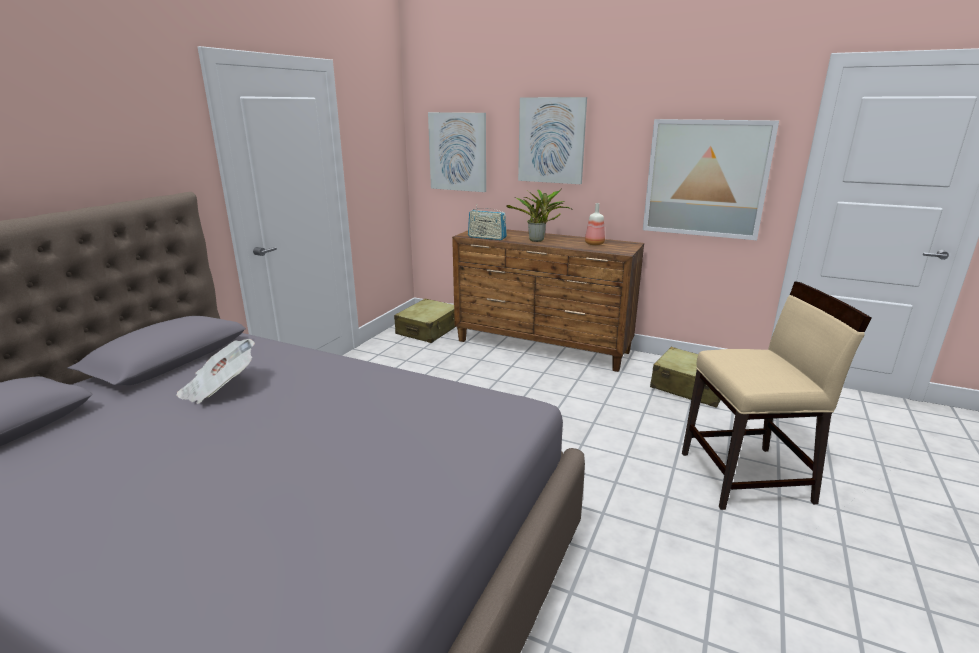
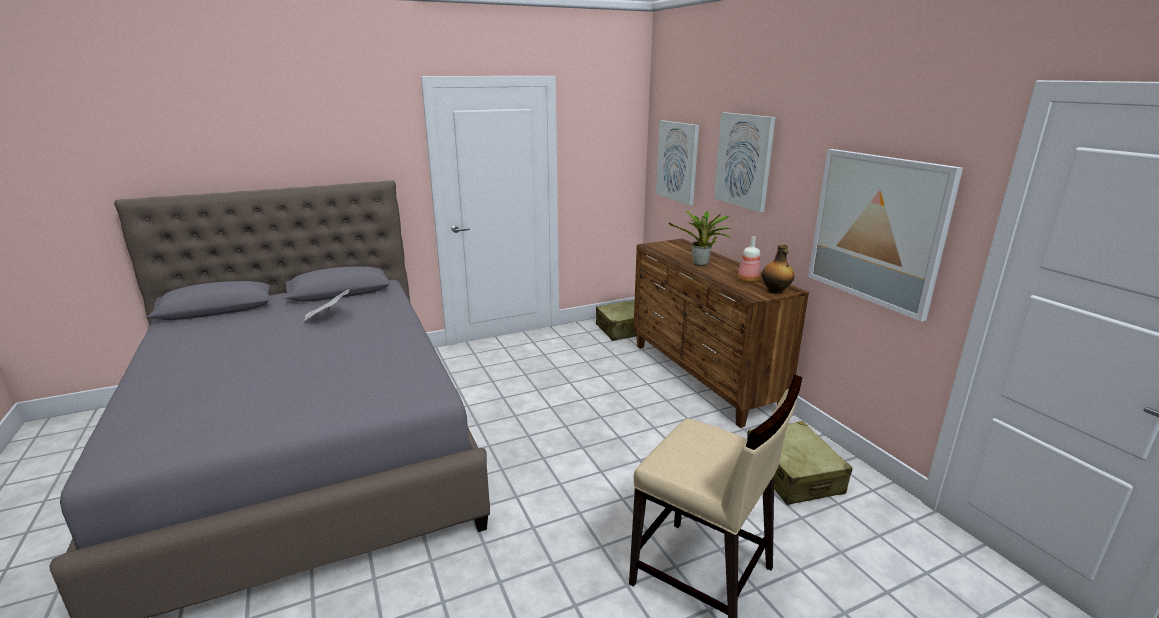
camera: 40 degrees right, 0 degrees up
radio [468,204,507,240] -> none
none -> bottle [762,244,794,294]

